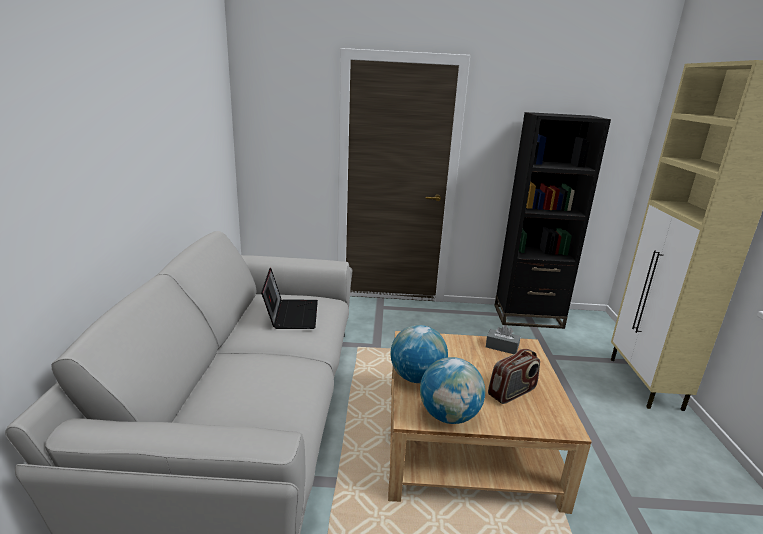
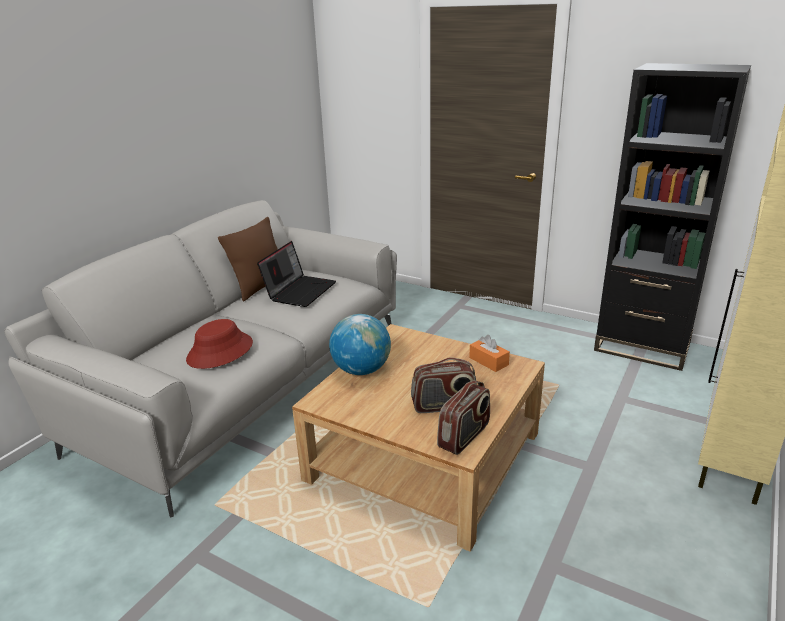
camera: 30 degrees right, 5 degrees up
globe [420,357,485,424] -> none
grey tissue box [486,325,520,354] -> orange tissue box [469,335,510,372]
none -> red hat [186,319,253,369]
none -> brown pillow [218,217,278,302]
none -> radio [437,380,490,455]

